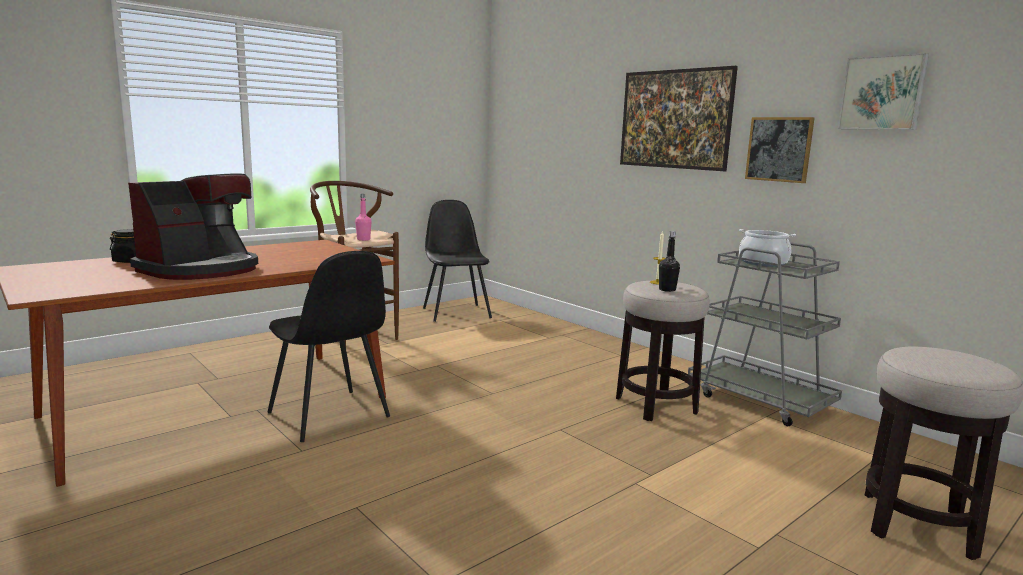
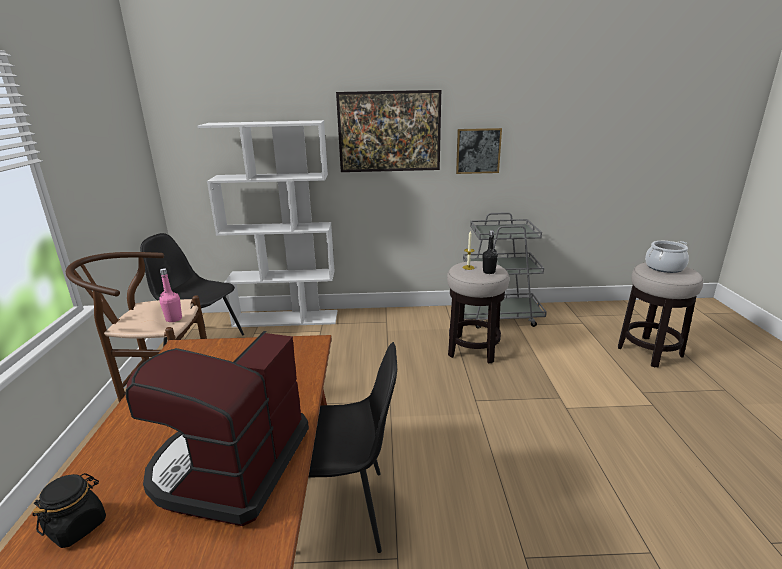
camera: 50 degrees left, 10 degrees up
coffee machine [128,173,258,280] -> coffee machine turned 150 degrees counterclockwise [126,331,309,526]
cooking pot [739,229,796,267] -> cooking pot moved to [645,241,689,273]
picture [838,53,929,130] -> none
none -> white bookcase [197,120,337,327]

